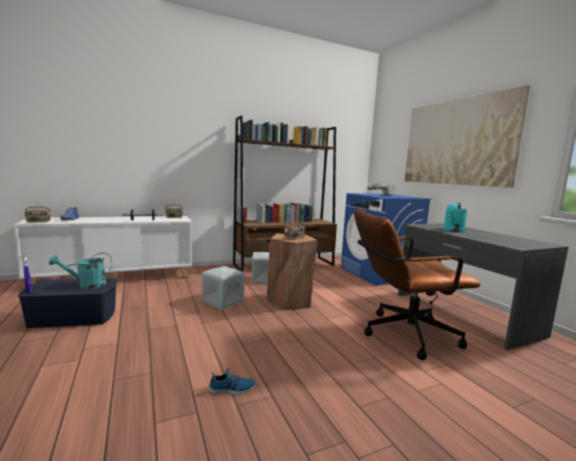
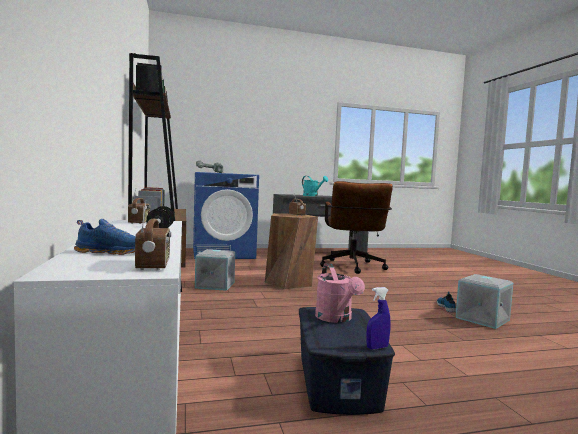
camera: 80 degrees left, 5 degrees down
turquoise watering can [49,253,112,289] -> pink watering can [315,263,365,323]
grey storage box [201,266,245,310] -> grey storage box moved to [455,274,513,329]
picture [405,85,530,188] -> none

